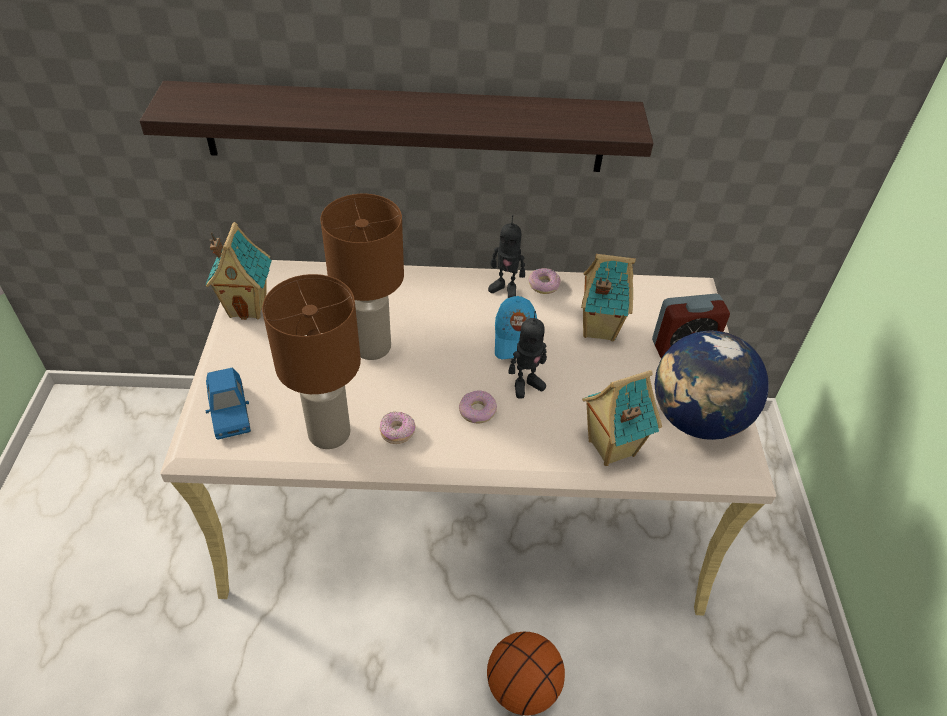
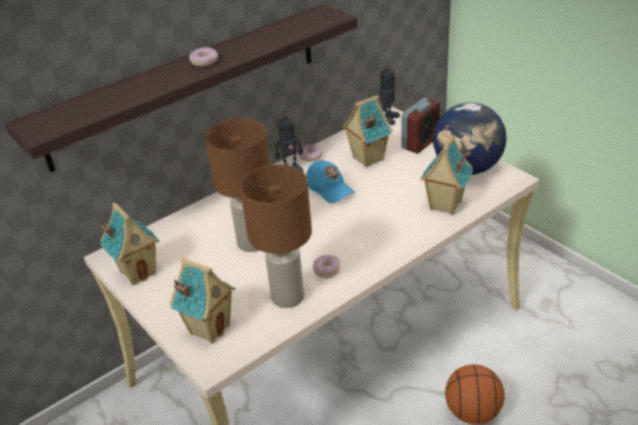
camera: 35 degrees left, 10 degrees down
blue toy car [206,367,251,440] -> toy house [169,258,235,344]
donut [459,390,497,424] -> donut moved to [189,47,218,67]
toy robot [509,311,547,399] -> toy robot moved to [380,62,400,125]

